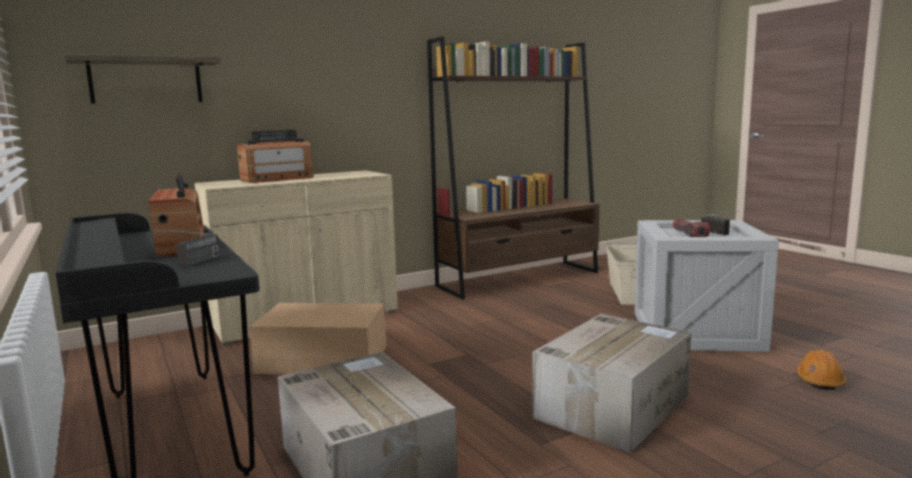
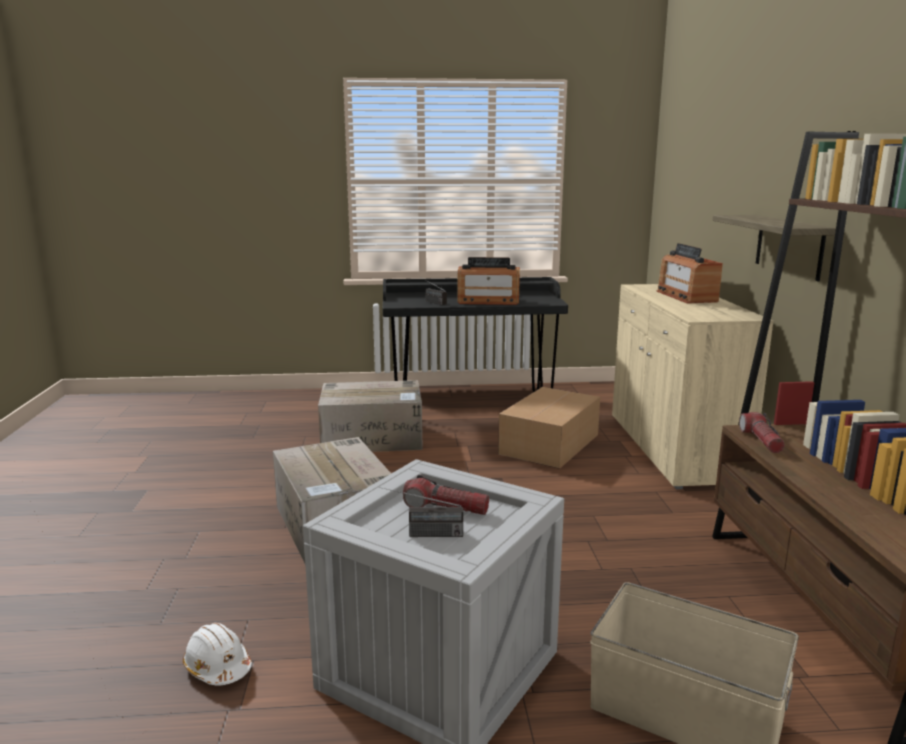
camera: 115 degrees right, 5 degrees up
shelf [64,54,221,103] -> shelf moved to [713,215,836,281]
orange hard hat [796,349,846,390] -> white hard hat [183,623,252,685]
none -> flashlight [739,412,785,453]

